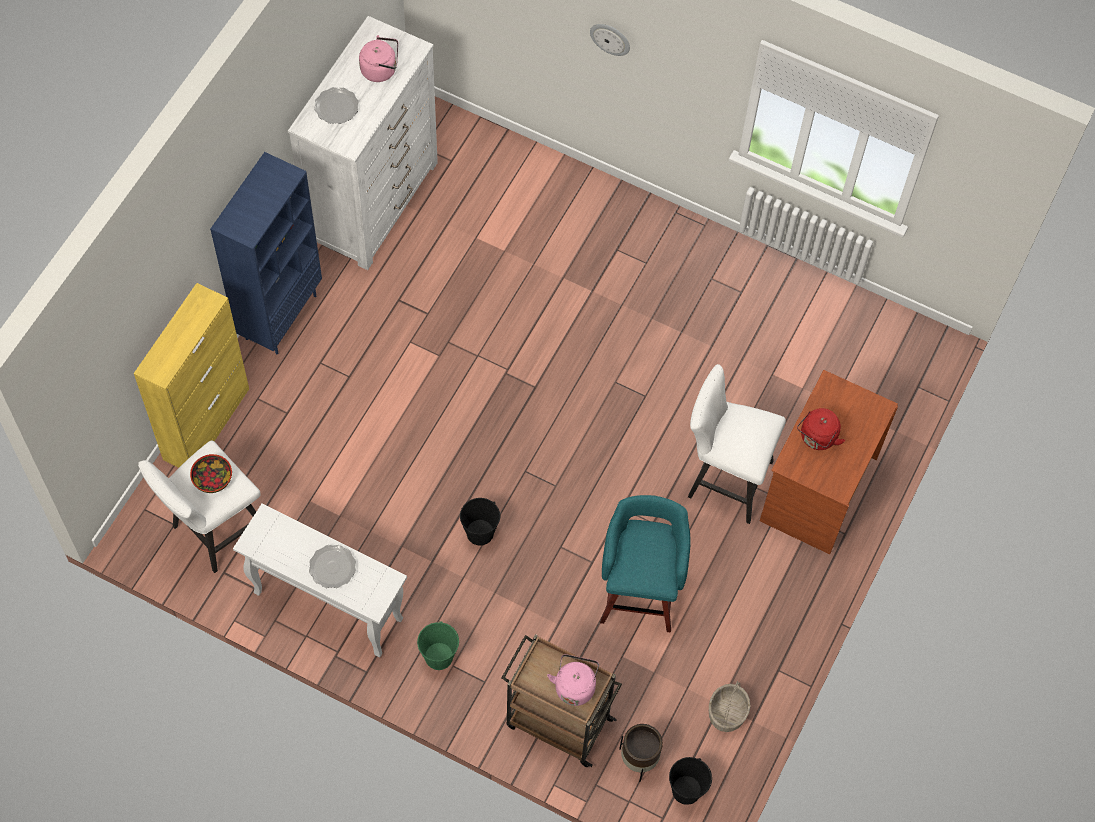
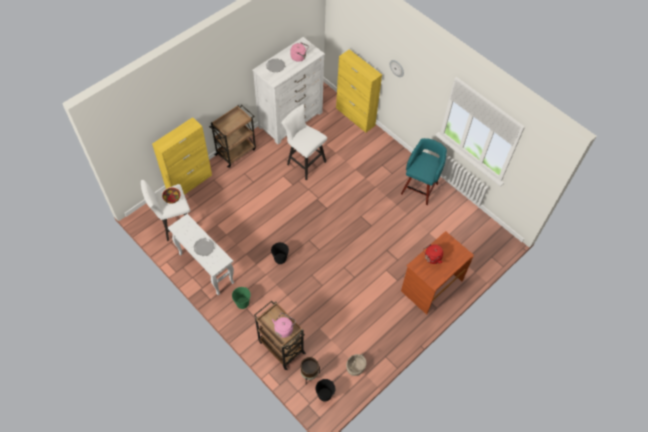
camera: 20 degrees right, 5 degrees down
blue bookcase [210,152,322,354] -> brown cart [209,105,256,168]
turquoise stool [600,495,691,633] -> turquoise stool moved to [401,138,447,205]
white stool [688,364,786,524] -> white stool moved to [281,104,327,181]
none -> yellow cabinet [336,49,382,133]

